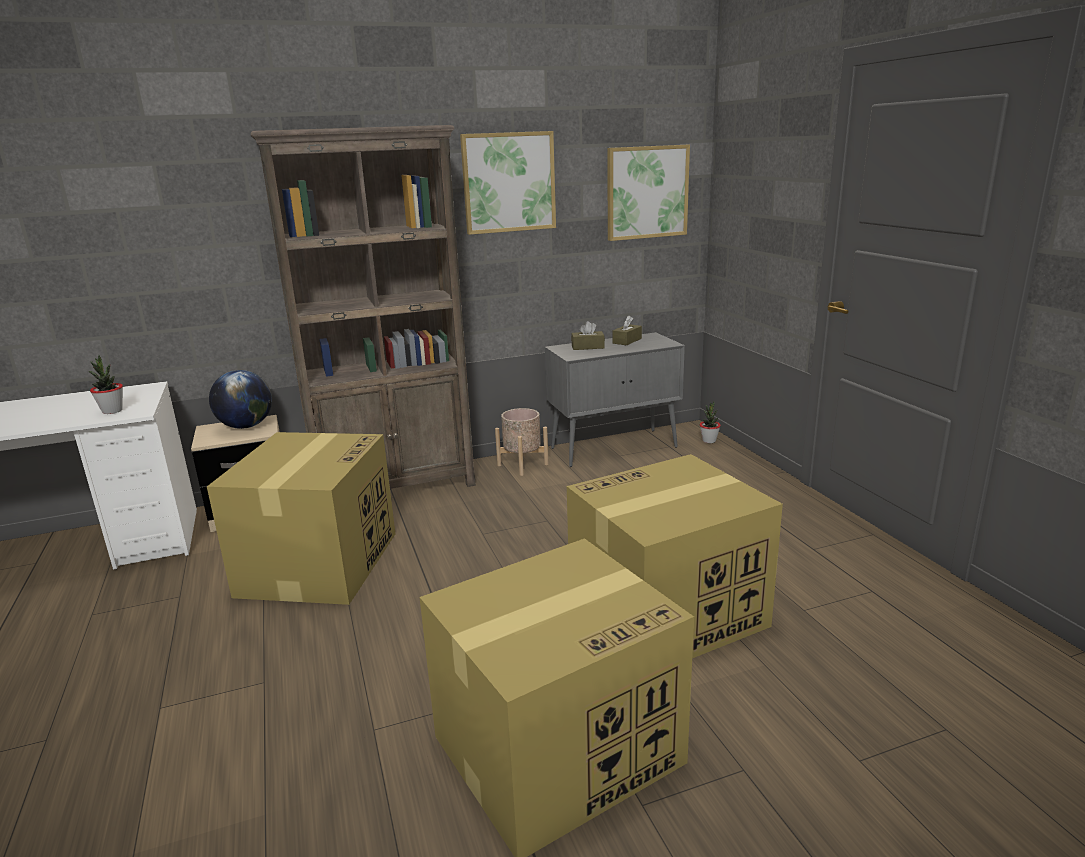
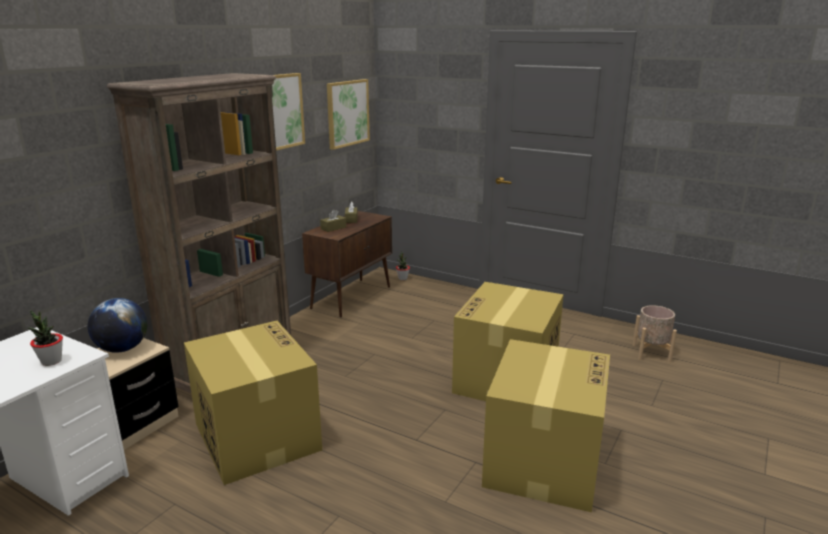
camera: 40 degrees left, 0 degrees up
beige planter [495,408,549,476] -> beige planter moved to [632,305,677,362]
grey cabinet [545,332,685,467] -> brown cabinet [302,211,392,318]

